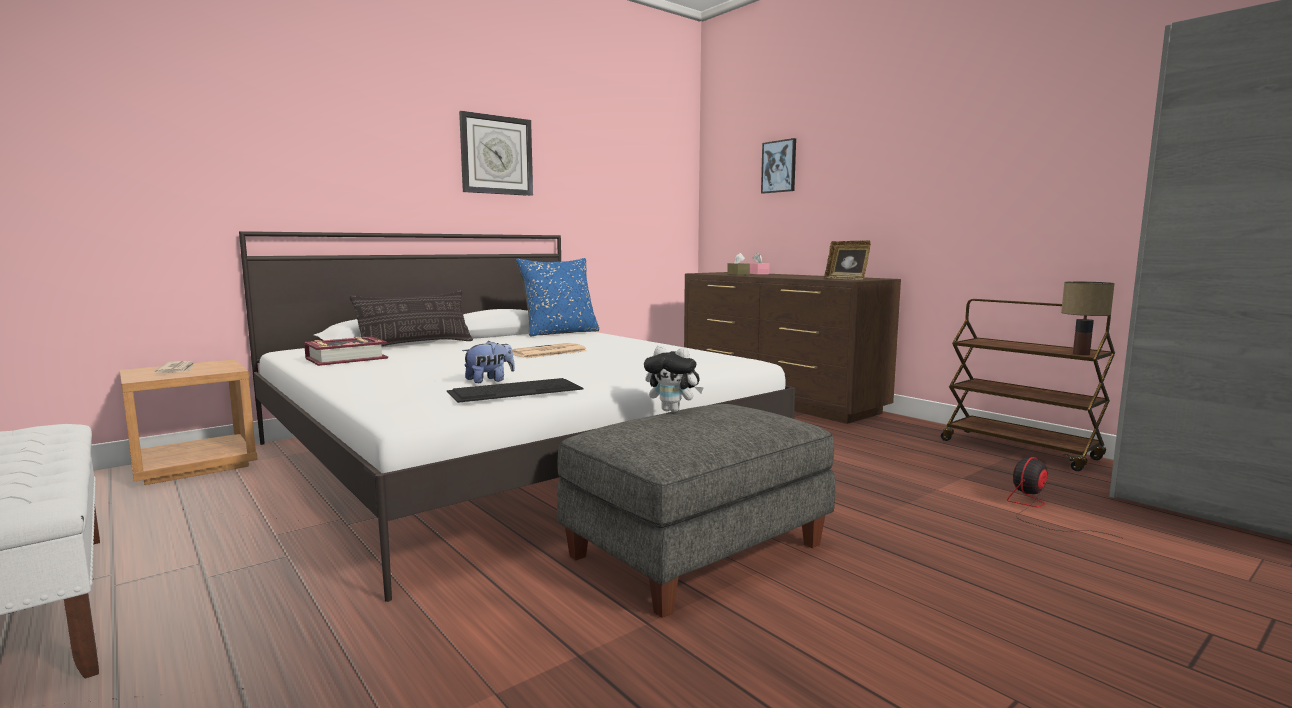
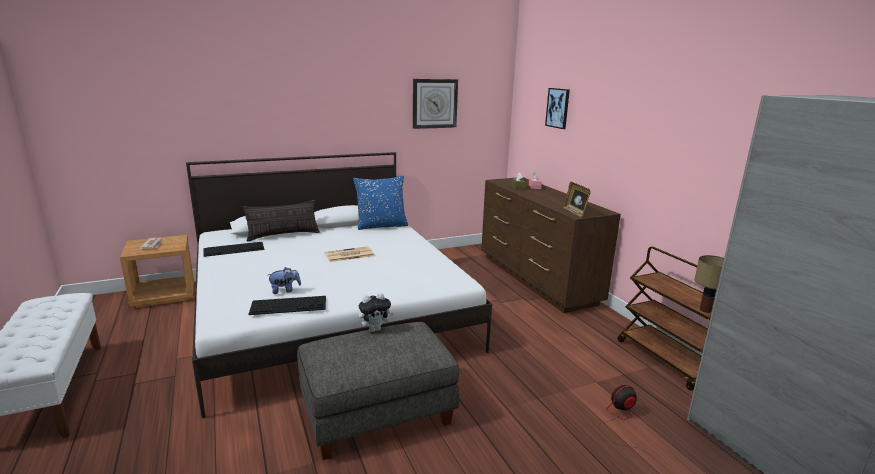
camera: 15 degrees right, 10 degrees up
book [304,336,388,366] -> keyboard [204,242,265,257]
wall clock [459,111,533,196] -> wall clock moved to [413,79,458,129]
plush toy [644,345,704,412] -> plush toy turned 60 degrees counterclockwise [358,293,394,332]

